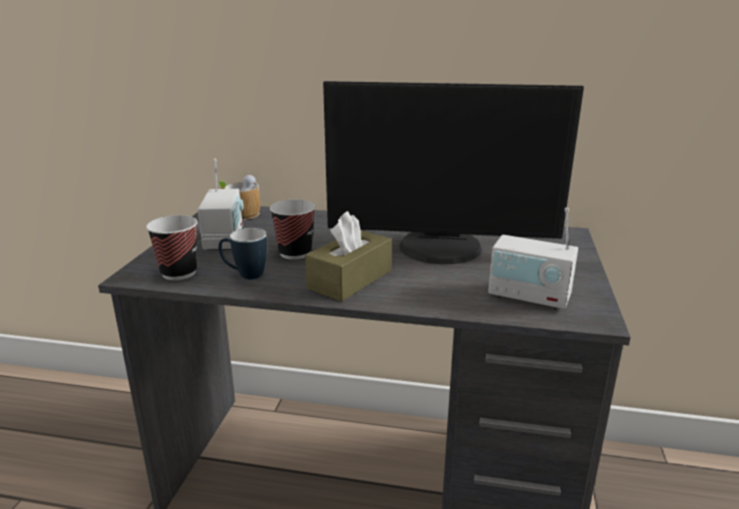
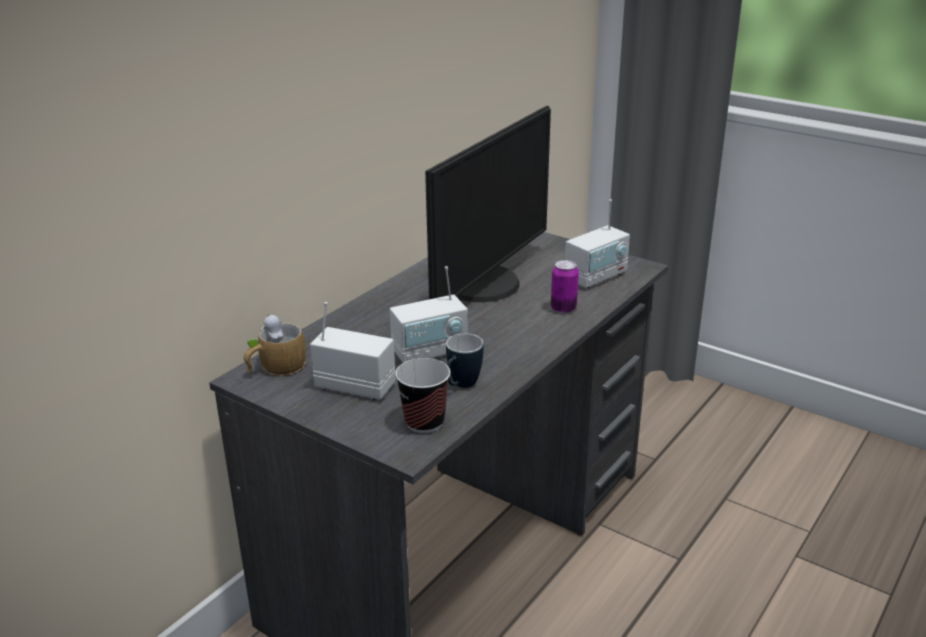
camera: 65 degrees left, 5 degrees up
cup [270,199,316,260] -> radio [390,266,468,363]
brown tissue box [305,211,392,301] -> none
none -> can [551,260,579,313]

